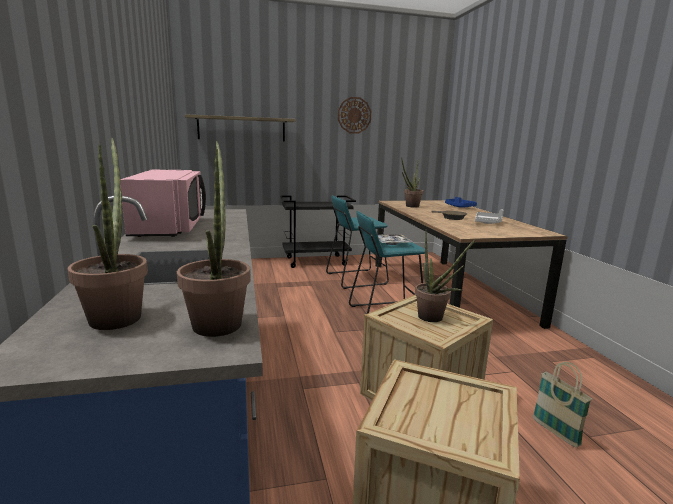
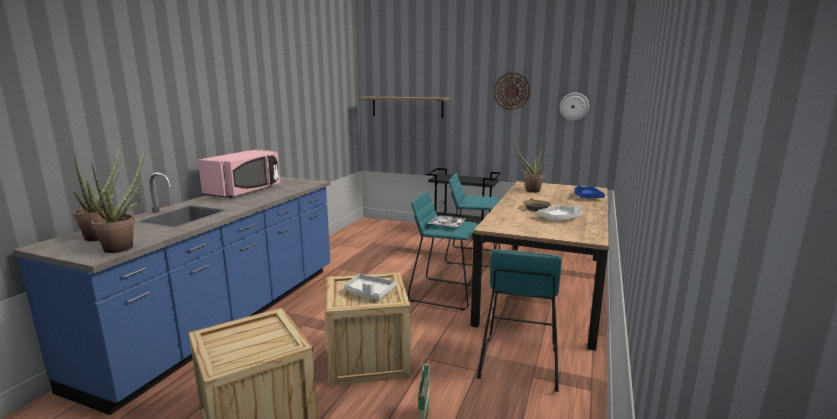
camera: 35 degrees right, 0 degrees up
potted plant [415,233,476,322] -> grey tray [345,274,396,300]
none -> turquoise stool [477,249,562,392]
none -> wall clock [560,92,589,121]

